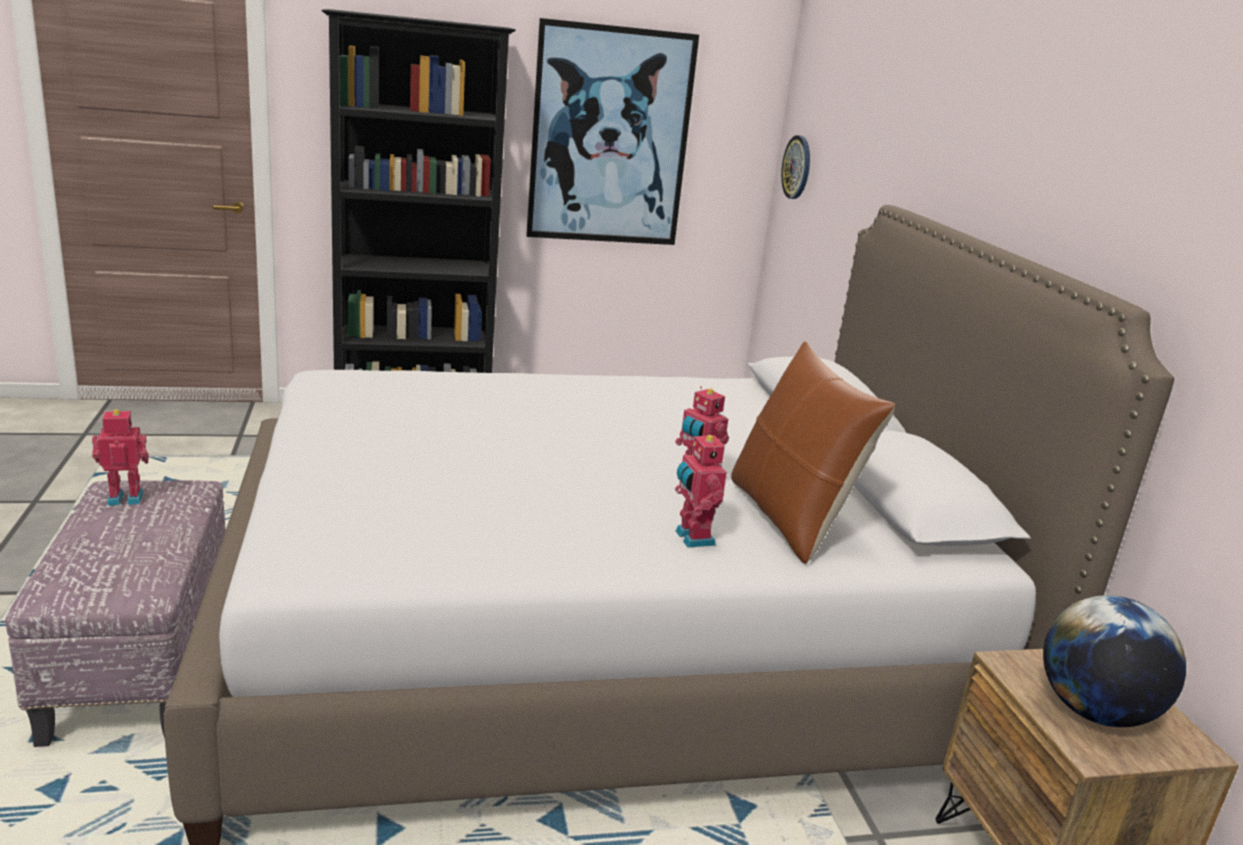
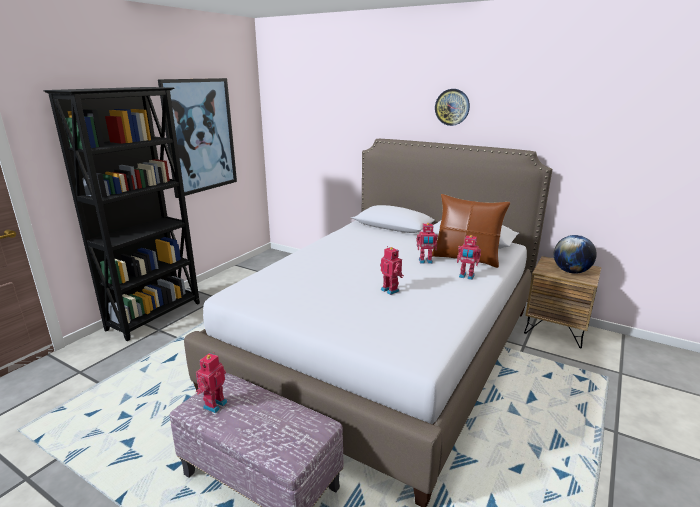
camera: 45 degrees left, 0 degrees up
wall clock [781,135,810,199] -> wall clock moved to [435,89,470,126]
none -> toy robot [380,246,404,295]

